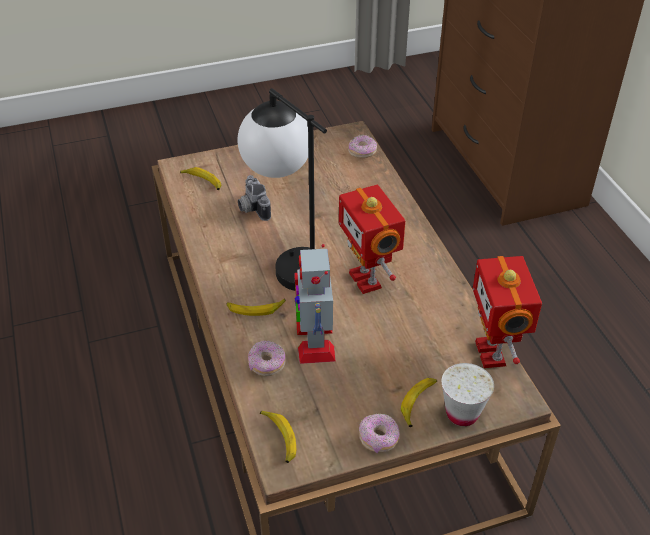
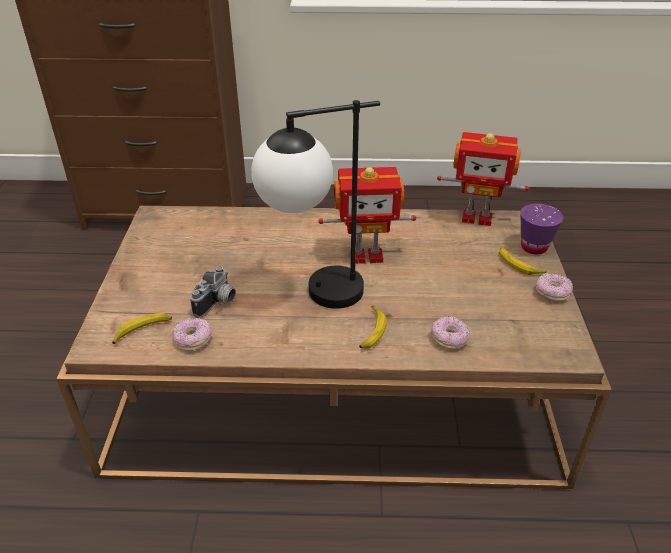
camera: 70 degrees left, 5 degrees down
camera [238,175,271,221] -> camera turned 60 degrees counterclockwise [190,266,236,318]
banana [260,410,296,463] -> none
toy robot [294,244,336,364] -> none
donut [348,134,377,158] -> donut moved to [172,318,212,351]
white cup [442,363,494,426] -> purple cup [520,204,563,255]

